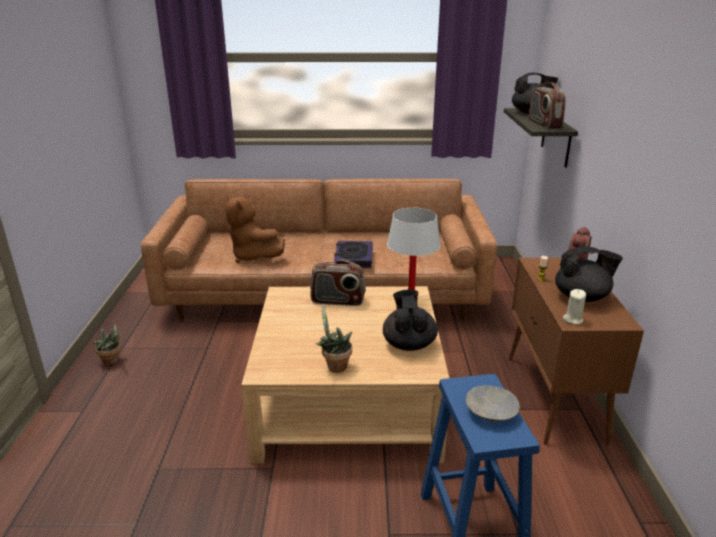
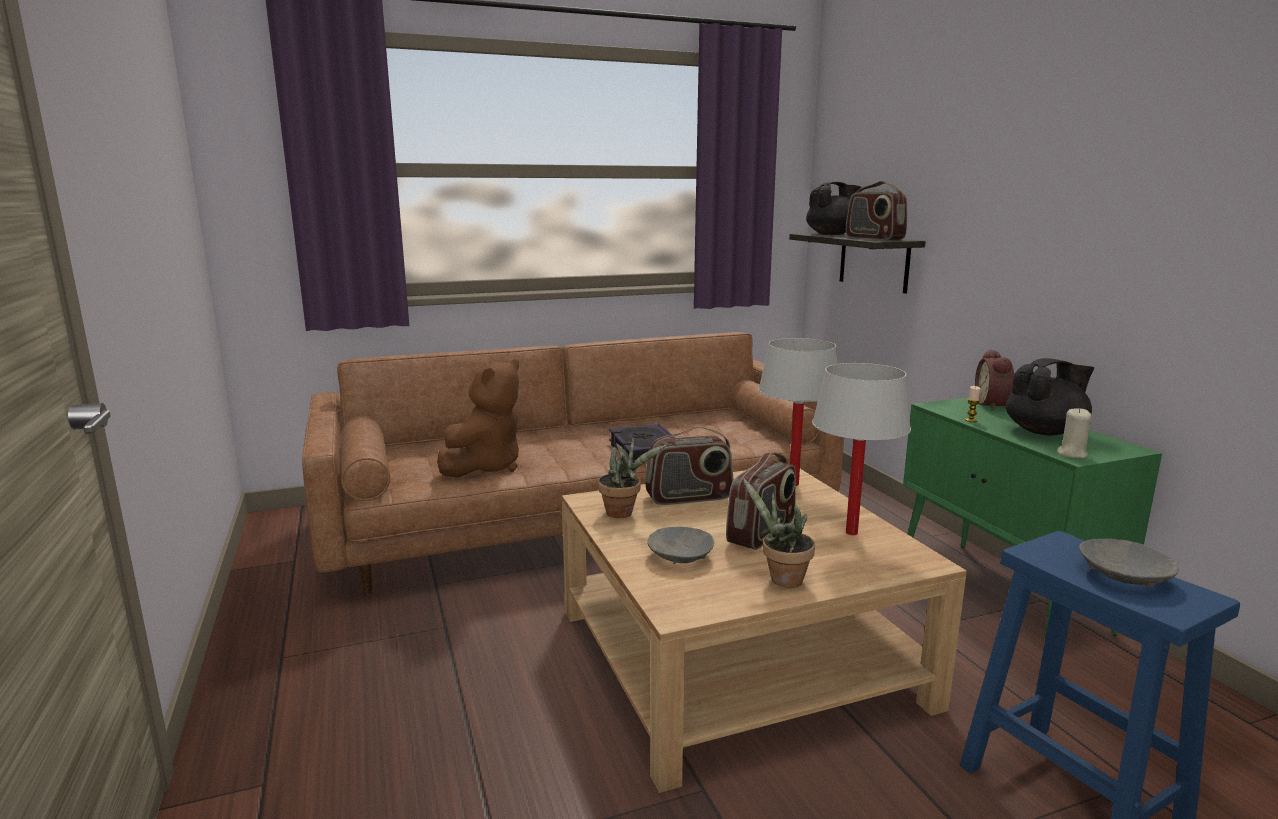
camera: 20 degrees left, 10 degrees down
potted plant [93,324,122,366] -> potted plant moved to [598,437,666,518]
brown plush toy [225,196,285,263] -> brown plush toy turned 90 degrees counterclockwise [437,359,519,477]
black teapot [383,289,438,351] -> white table lamp [812,363,911,535]
brown cabinet [509,258,644,445] -> green cabinet [903,397,1162,644]
none -> grey bowl [648,527,714,564]
none -> radio [726,453,796,550]

